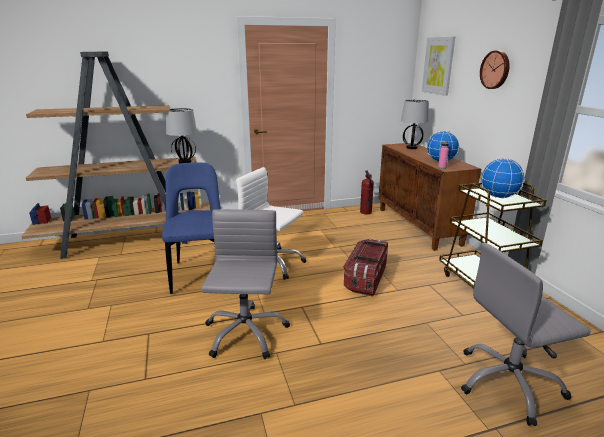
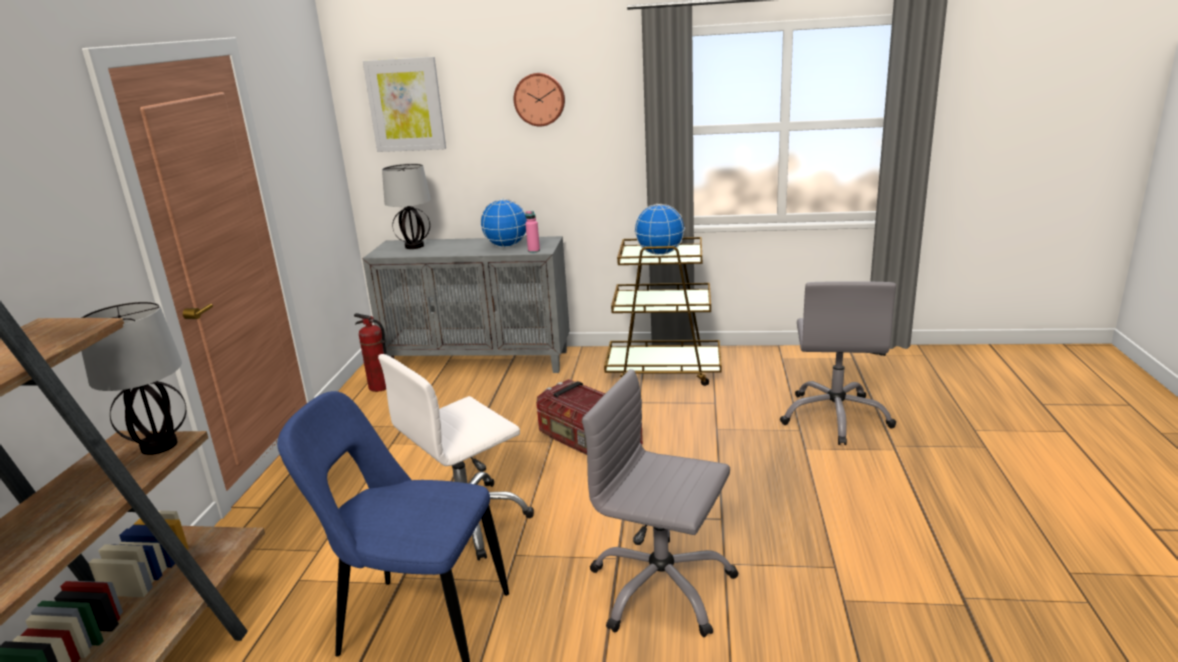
camera: 65 degrees left, 0 degrees up
brown cabinet [378,143,481,251] -> grey cabinet [362,236,570,373]

